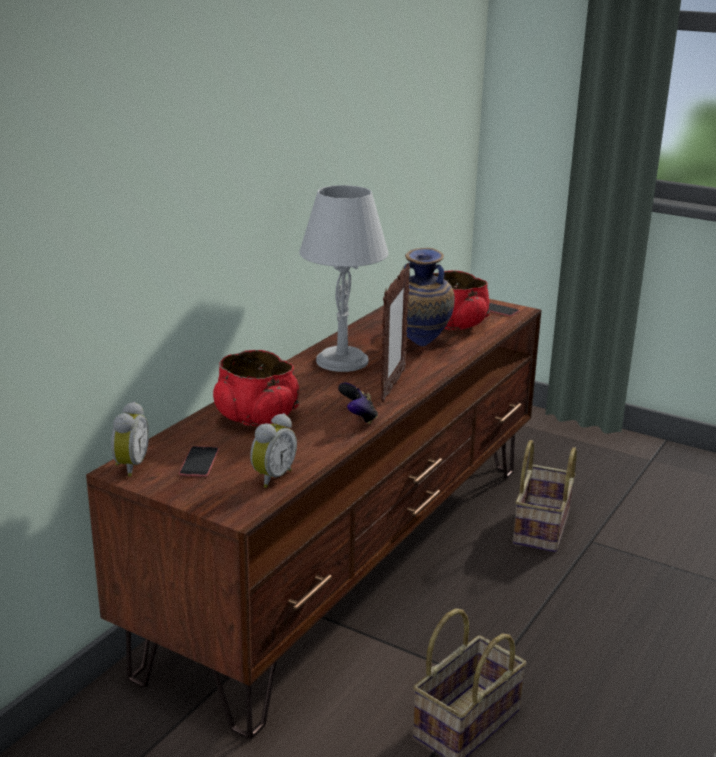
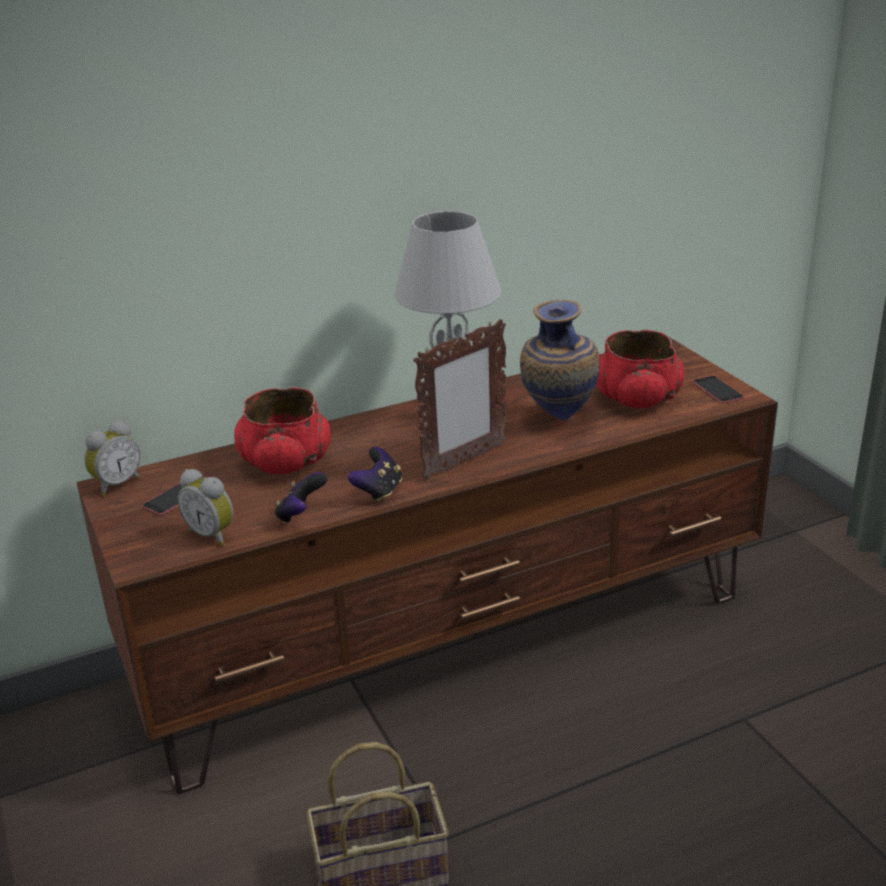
camera: 35 degrees right, 5 degrees up
alarm clock [250,413,297,488] -> alarm clock turned 60 degrees clockwise [177,469,234,546]
basket [513,440,577,552] -> none
none -> game controller [274,472,328,524]

